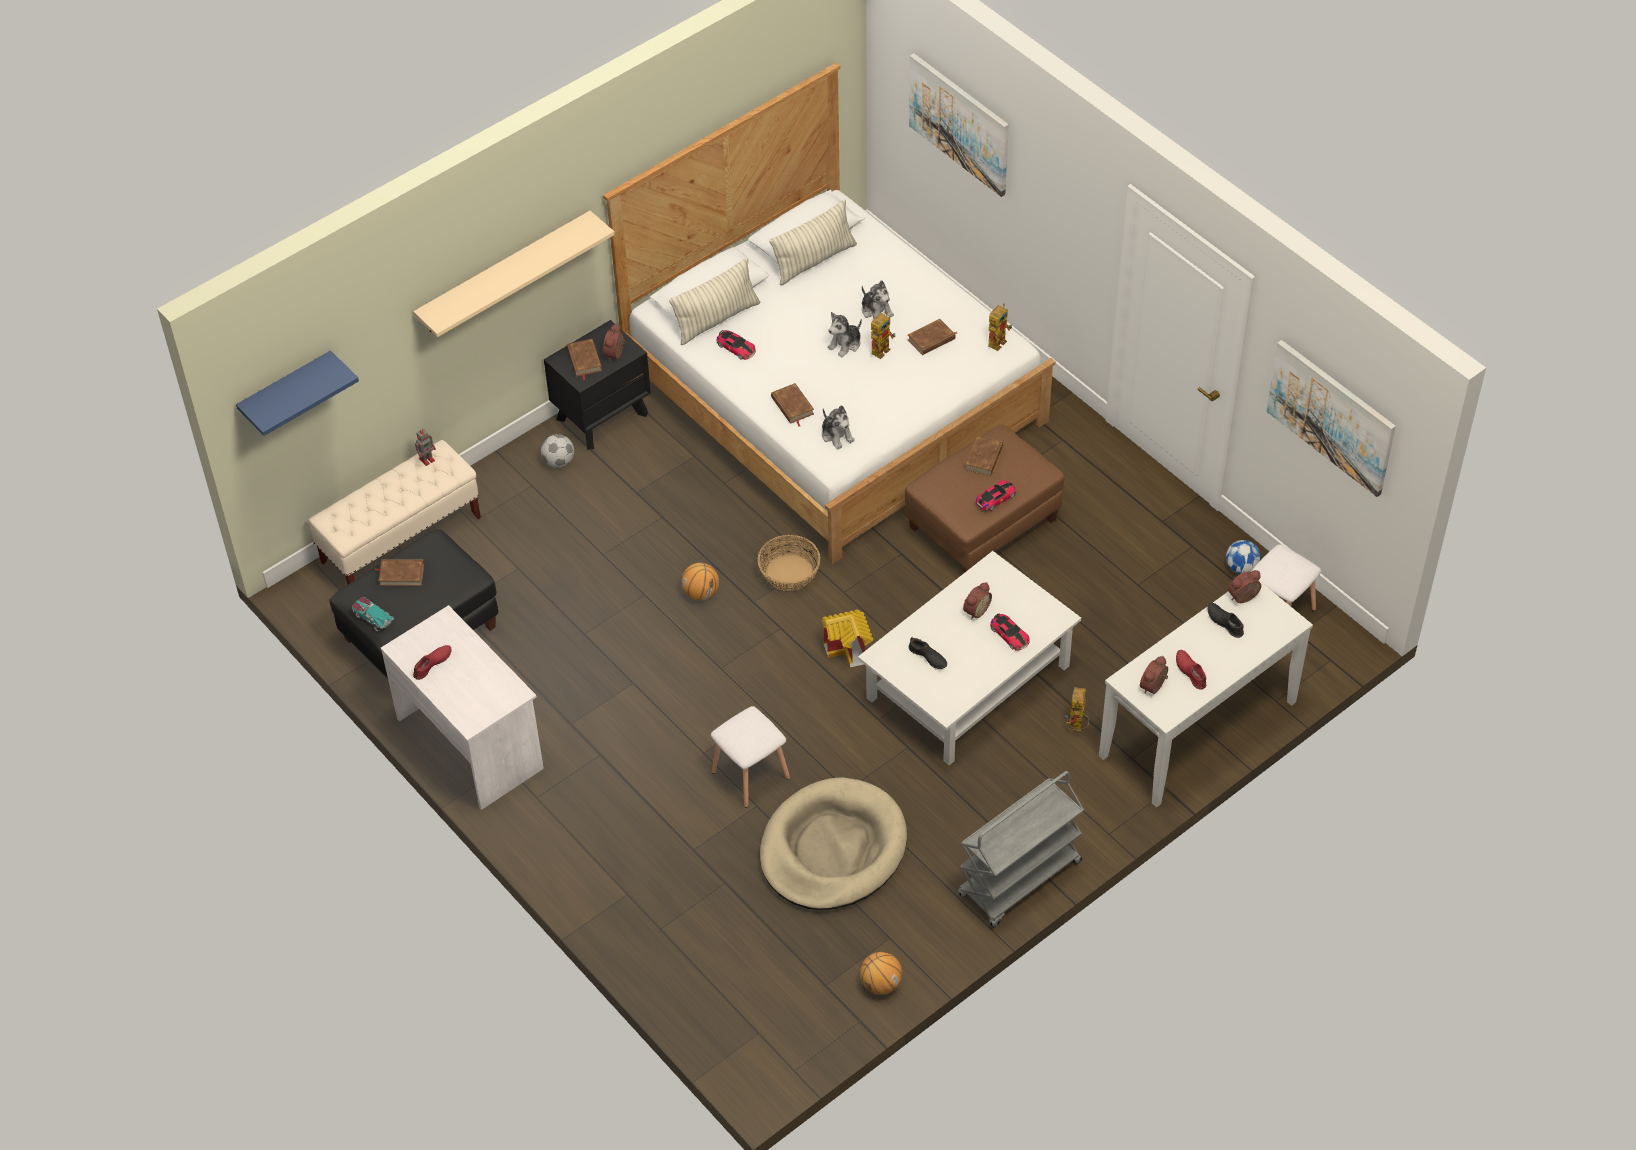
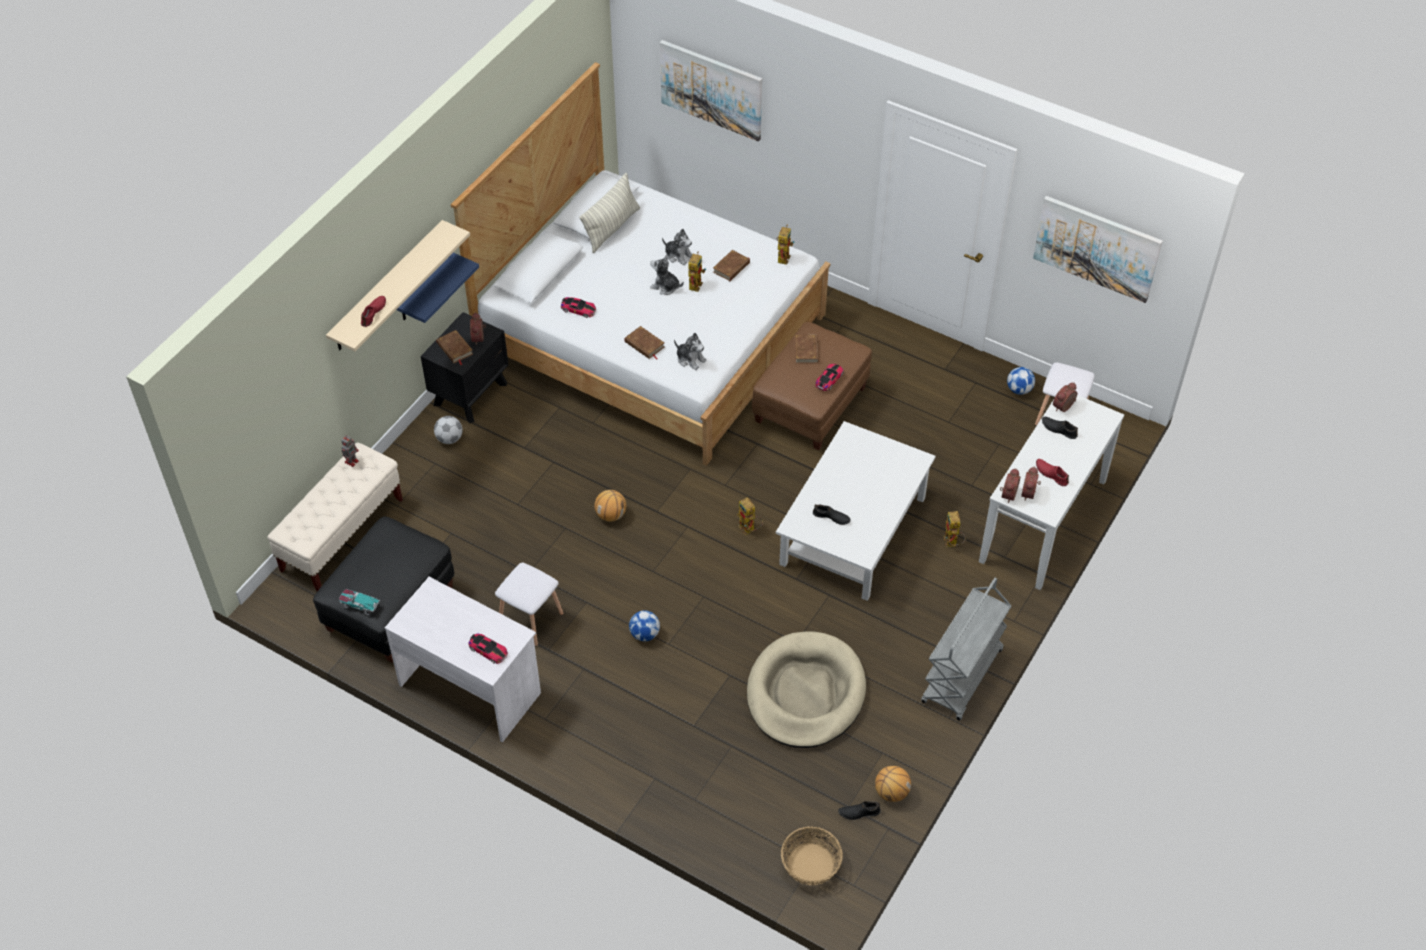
camera: 20 degrees left, 0 degrees up
blue shelf [236,350,359,436] -> blue shelf moved to [397,253,479,323]
brown book [375,559,424,586] -> none
red shoe [413,645,452,680] -> red shoe moved to [361,296,386,327]
pillow [669,258,760,345] -> none
white stool [711,706,790,807] -> white stool moved to [495,563,564,646]
basket [757,535,820,591] -> basket moved to [781,826,843,885]
toy house [822,610,873,667] -> toy robot [737,497,763,535]
plush toy [827,312,862,357] -> plush toy turned 90 degrees clockwise [650,255,684,295]
alarm clock [963,582,992,620] -> alarm clock moved to [1000,468,1020,503]
toy car [990,614,1030,651] -> toy car moved to [469,633,508,664]
none -> football [629,610,660,641]
none -> black shoe [838,801,881,820]

